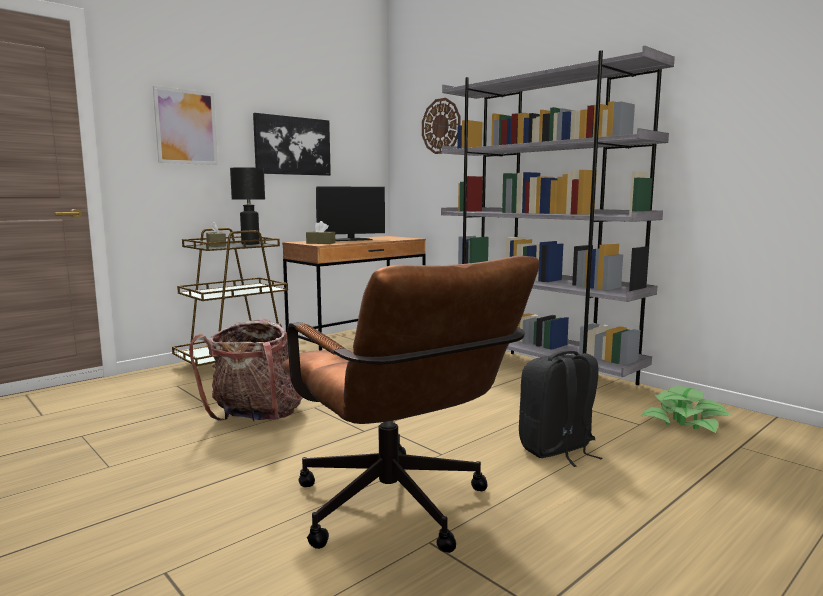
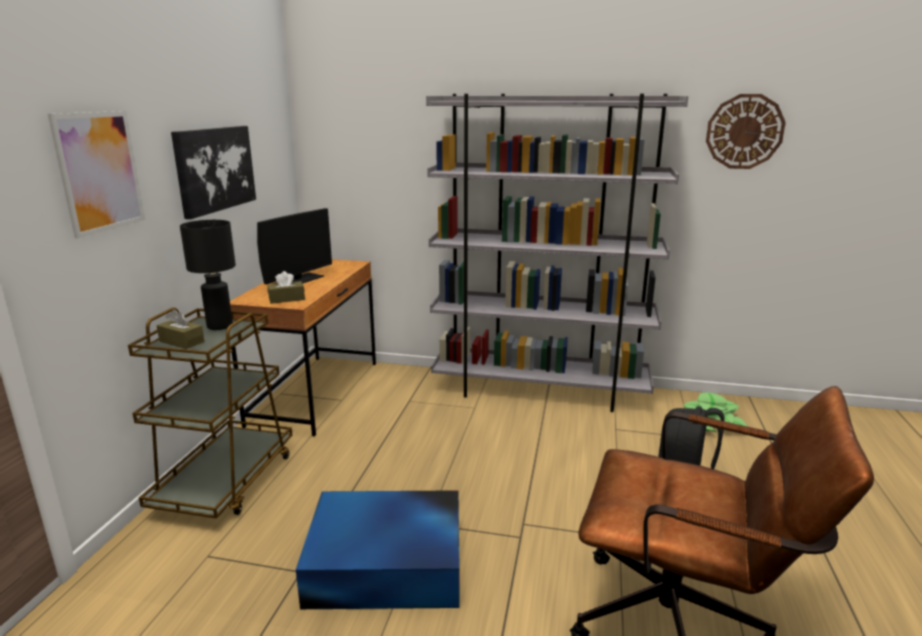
camera: 35 degrees left, 10 degrees up
backpack [189,318,303,421] -> blue storage box [296,490,460,609]
wall clock [422,98,460,154] -> wall clock moved to [706,94,786,169]

